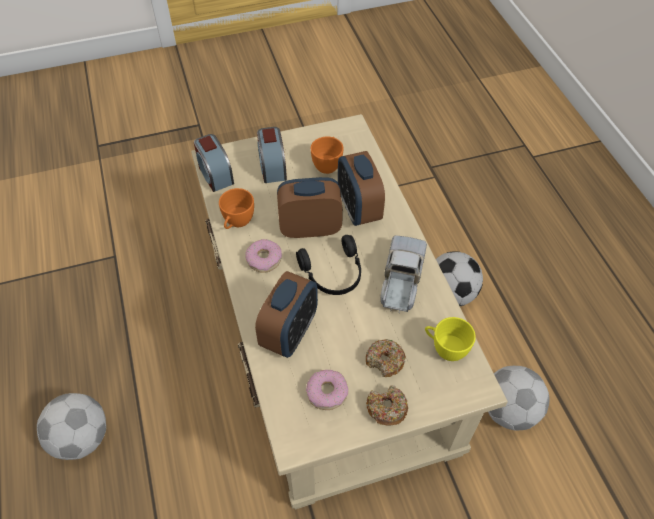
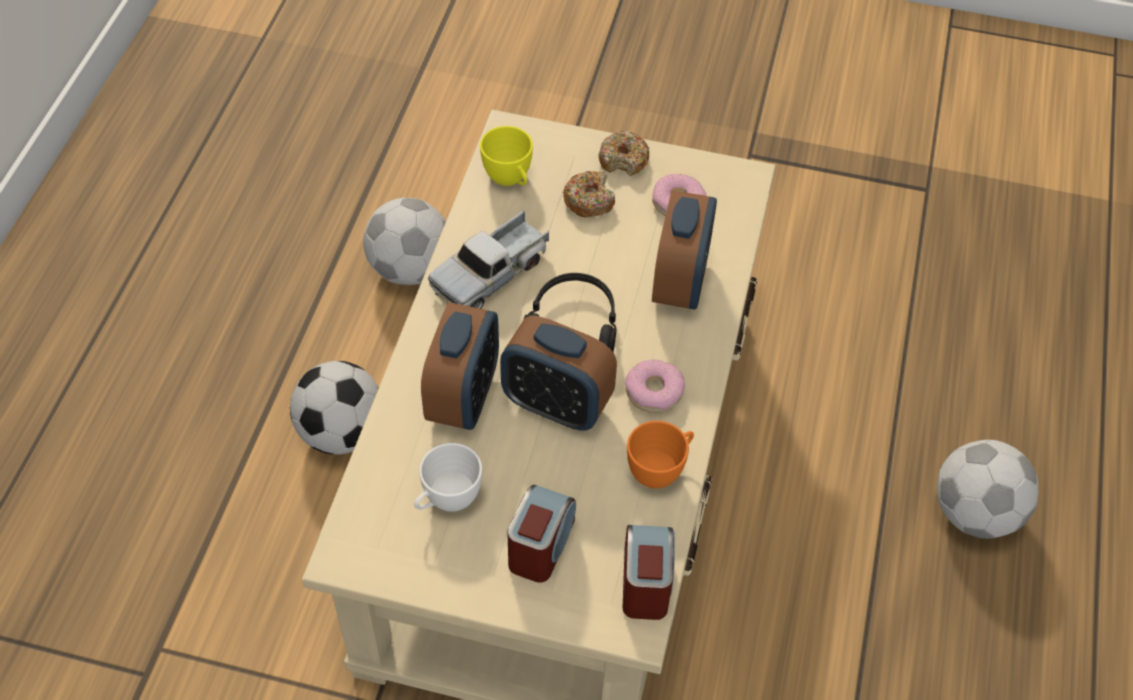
camera: 150 degrees left, 0 degrees up
alarm clock [255,271,318,358] -> alarm clock turned 135 degrees clockwise [652,190,717,309]
orange cup [311,137,344,174] -> white cup [414,443,482,512]

